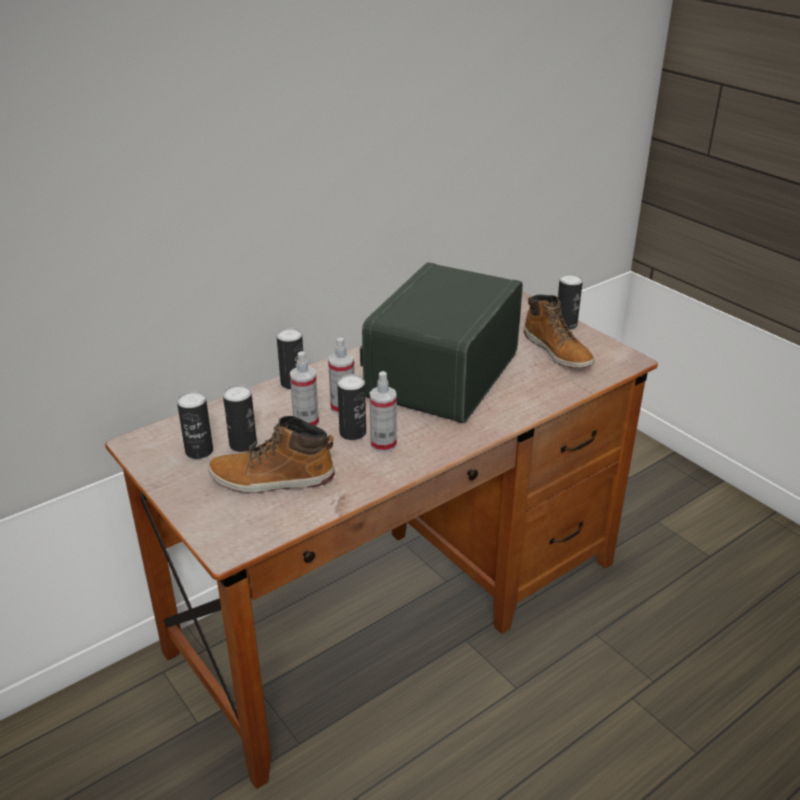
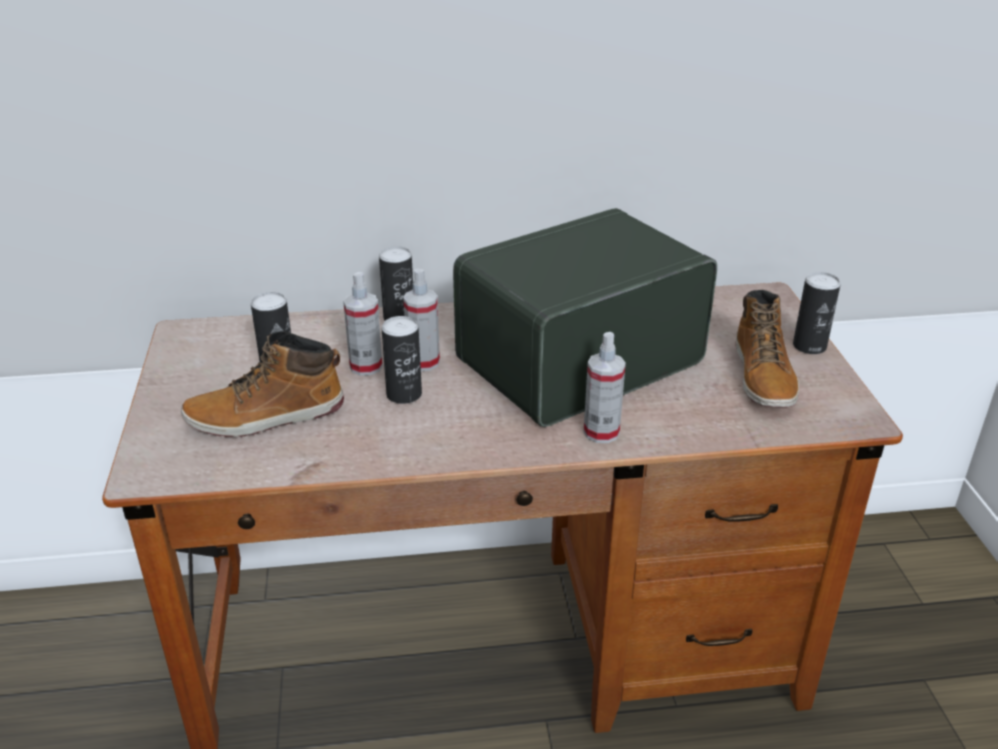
camera: 30 degrees right, 0 degrees up
can [177,391,213,459] -> none
boot [208,416,334,493] -> boot turned 45 degrees counterclockwise [181,331,344,437]
spray bottle [370,371,397,453] -> spray bottle moved to [584,332,626,443]

